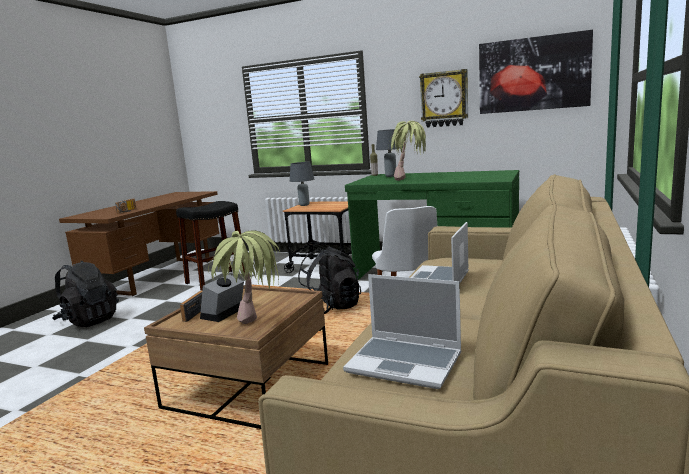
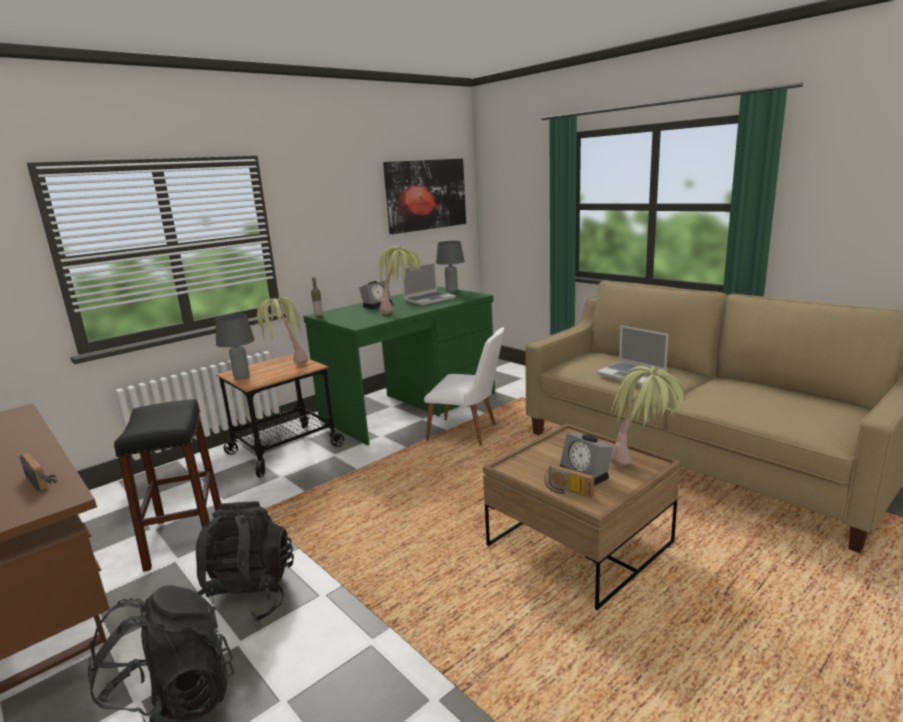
camera: 65 degrees left, 5 degrees up
black backpack [298,246,361,314] -> black backpack moved to [196,501,294,623]
laptop [343,274,462,389] -> laptop moved to [401,262,456,306]
grey table lamp [376,129,403,177] -> grey table lamp moved to [436,241,465,292]
wall clock [419,69,468,128] -> none
none -> potted plant [255,297,308,365]
none -> alarm clock [359,280,393,309]

